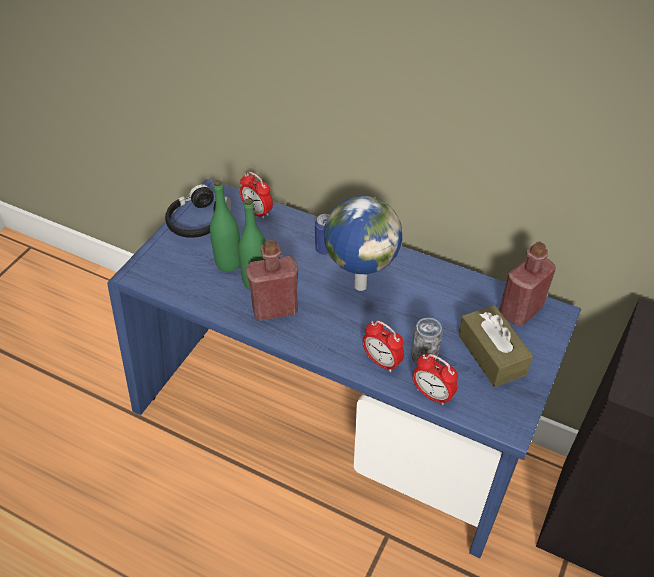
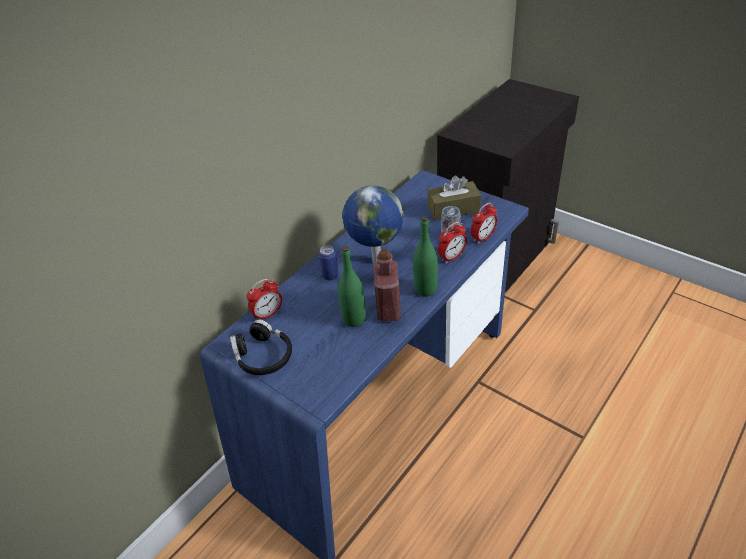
camera: 75 degrees left, 5 degrees down
green bottle [210,180,240,272] -> green bottle moved to [413,216,438,296]
red bottle [499,242,556,327] -> none

